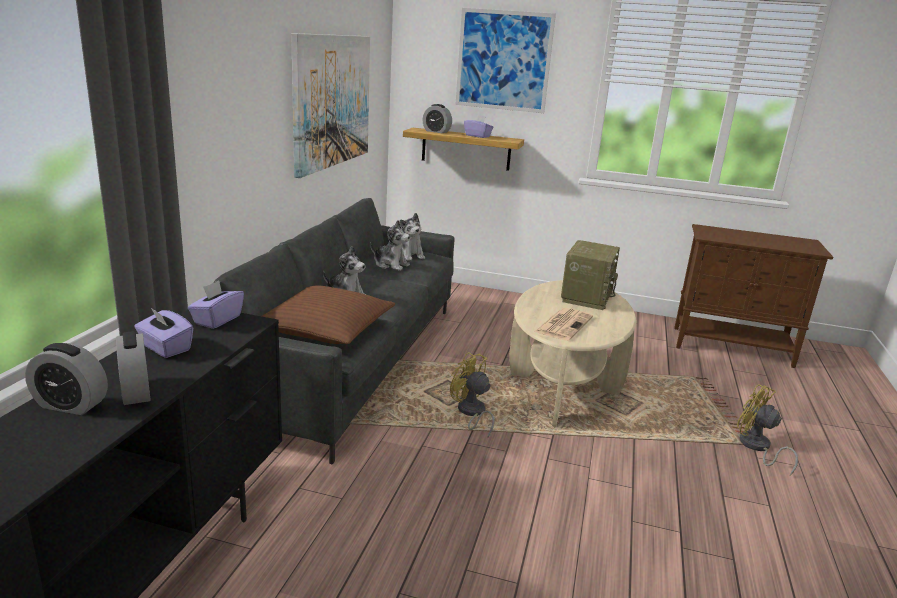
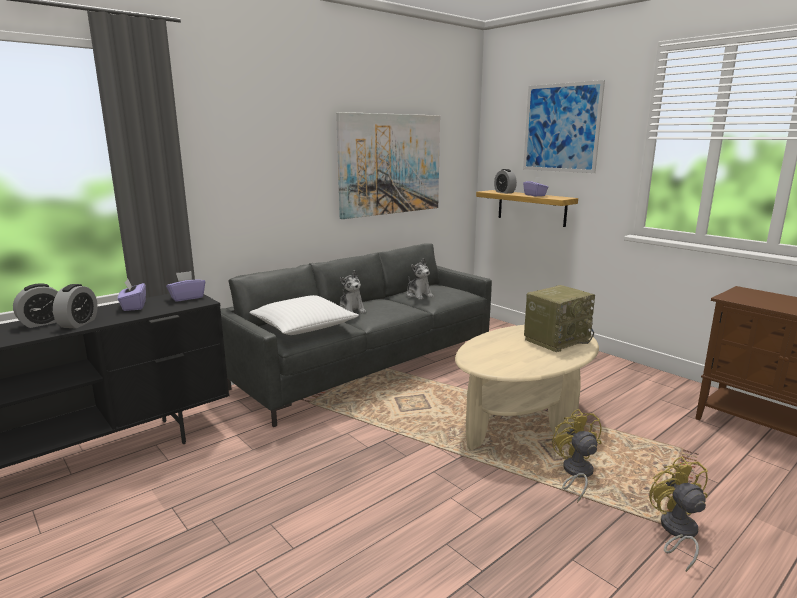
camera: 35 degrees right, 5 degrees down
alarm clock [25,343,108,415] -> alarm clock turned 90 degrees counterclockwise [13,284,58,328]
brown pillow [262,286,395,344] -> white pillow [249,295,359,335]
plush toy [400,213,425,261] -> none
yellow fan [450,352,495,438] -> yellow fan moved to [552,409,601,503]
newspaper [535,308,593,341] -> none

